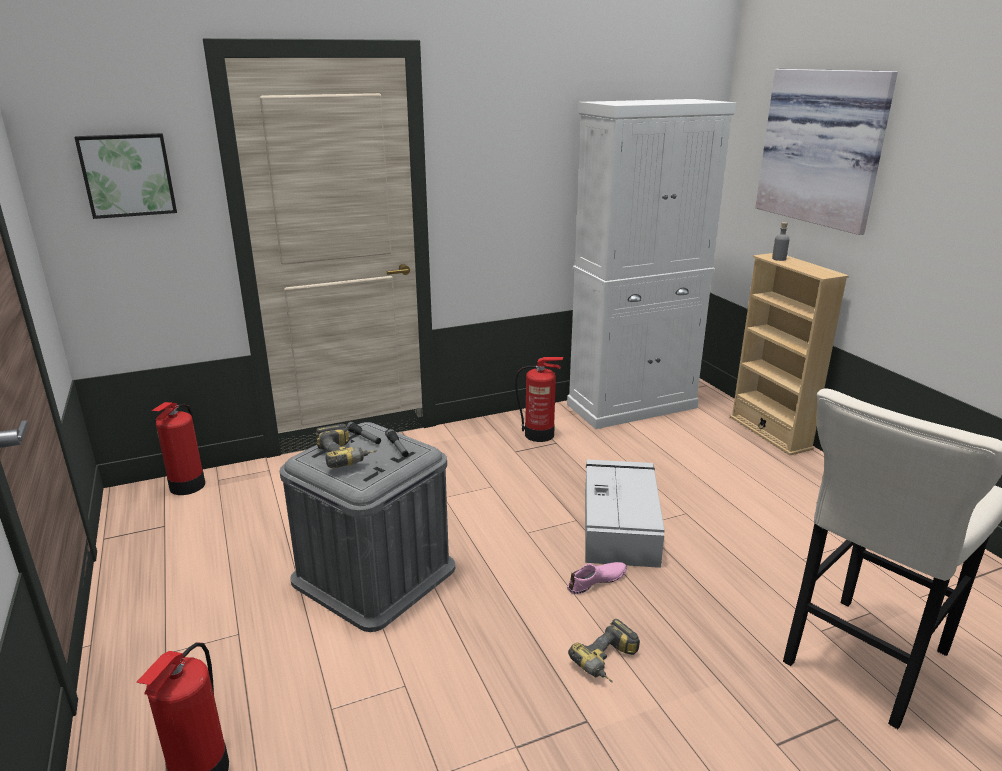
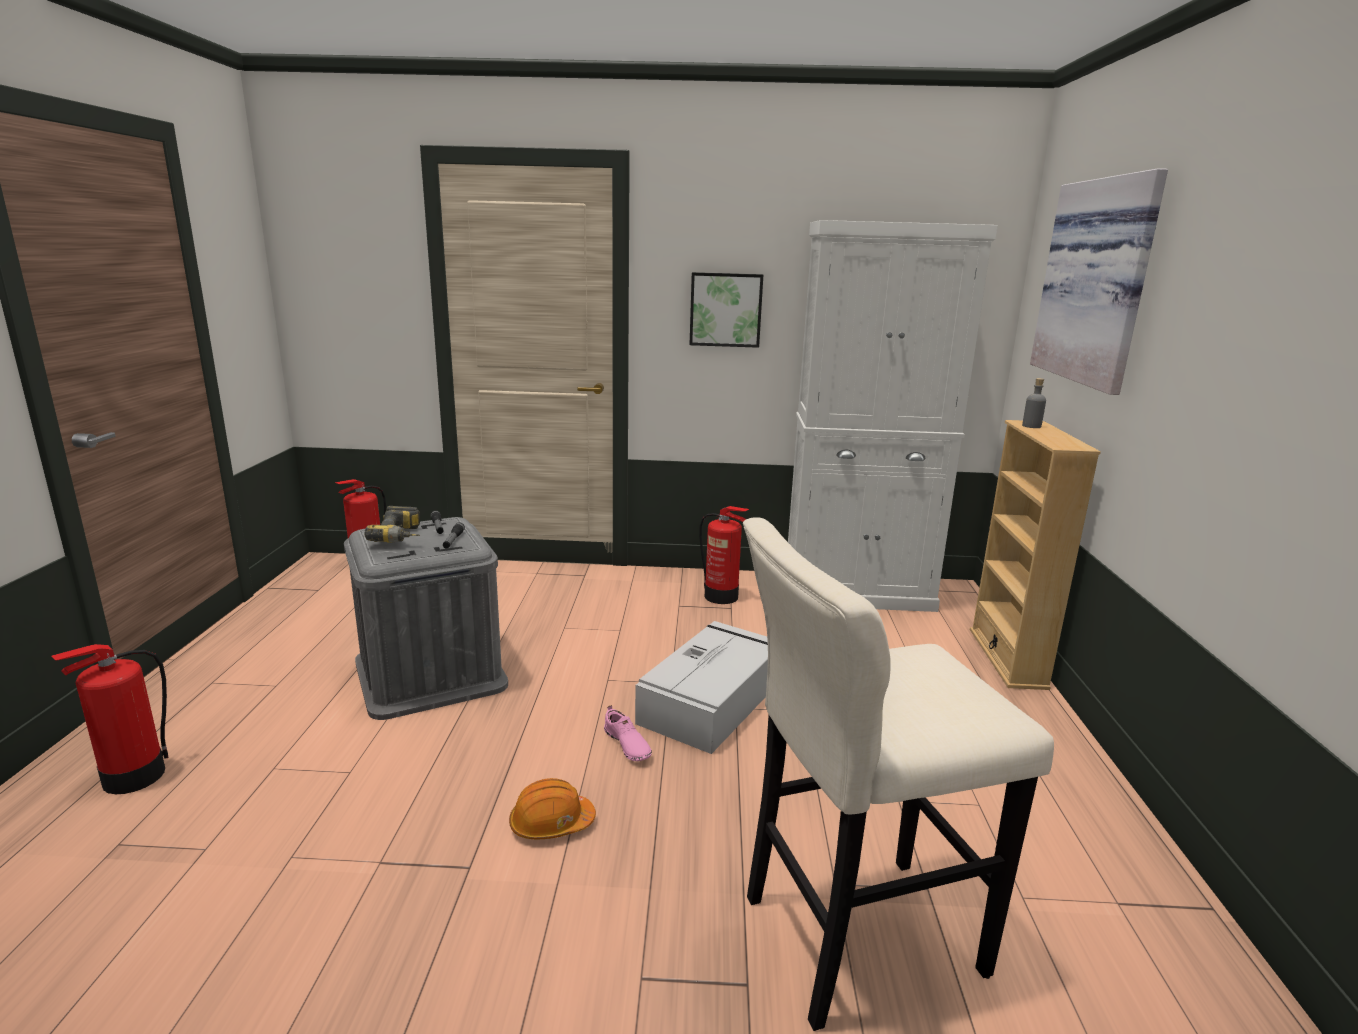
camera: 25 degrees right, 5 degrees down
picture [74,133,177,219] -> picture moved to [690,272,763,348]
pink shoe [567,562,627,594] -> pink shoe turned 60 degrees clockwise [604,705,652,761]
power drill [568,619,640,683] -> orange hard hat [509,778,596,839]

